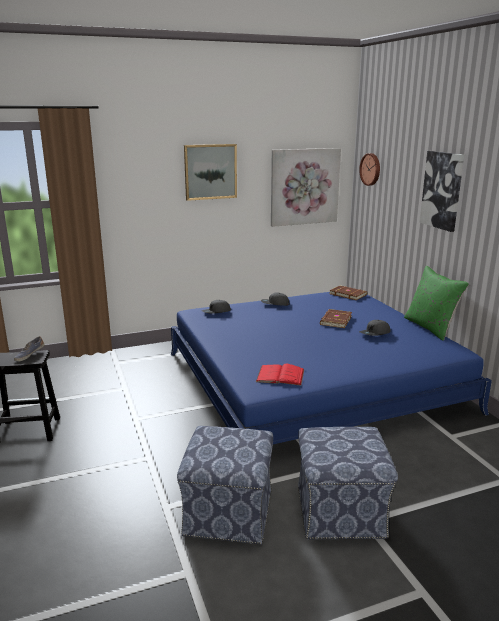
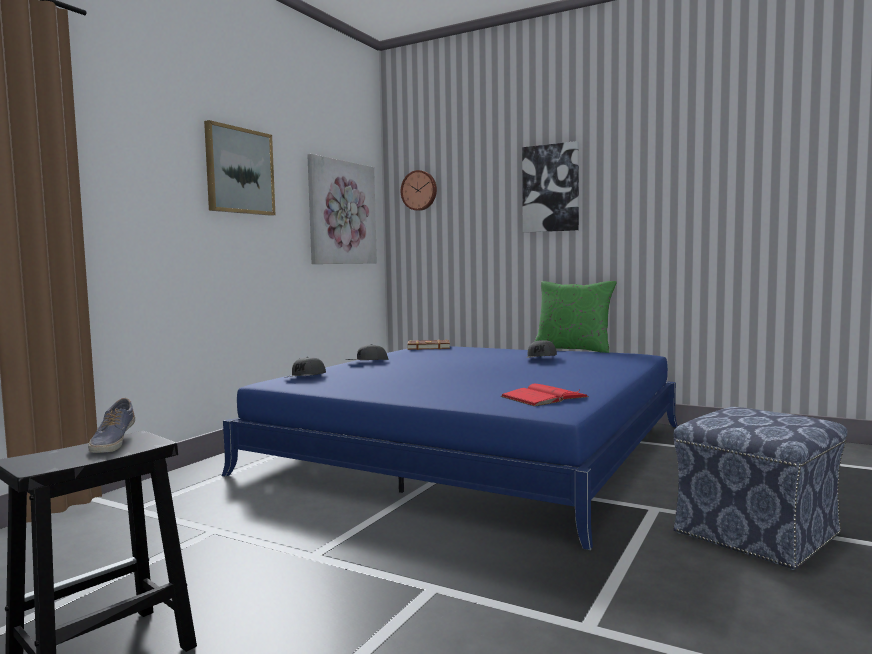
camera: 40 degrees left, 15 degrees down
ottoman [177,426,273,544] -> none
brown book [320,309,352,328] -> none

